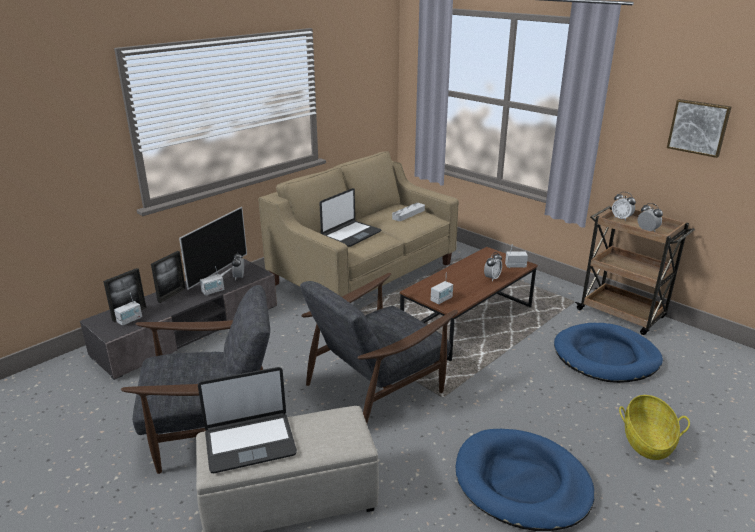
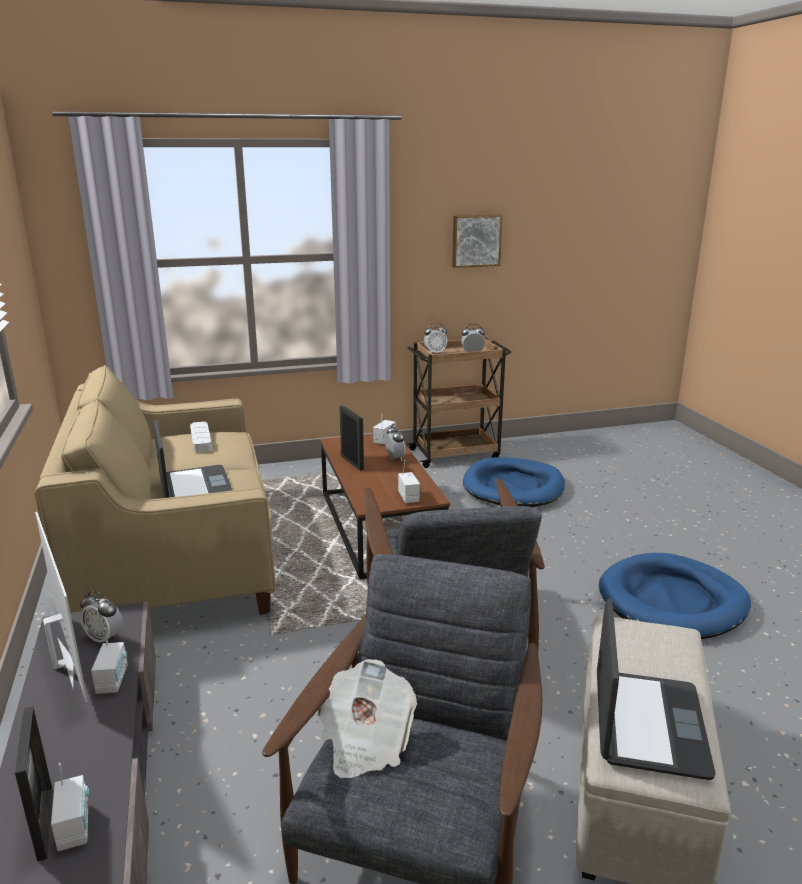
camera: 60 degrees left, 5 degrees down
picture frame [151,251,186,303] -> picture frame moved to [339,406,364,471]
basket [619,395,690,460] -> none
none -> newspaper [318,659,417,778]

